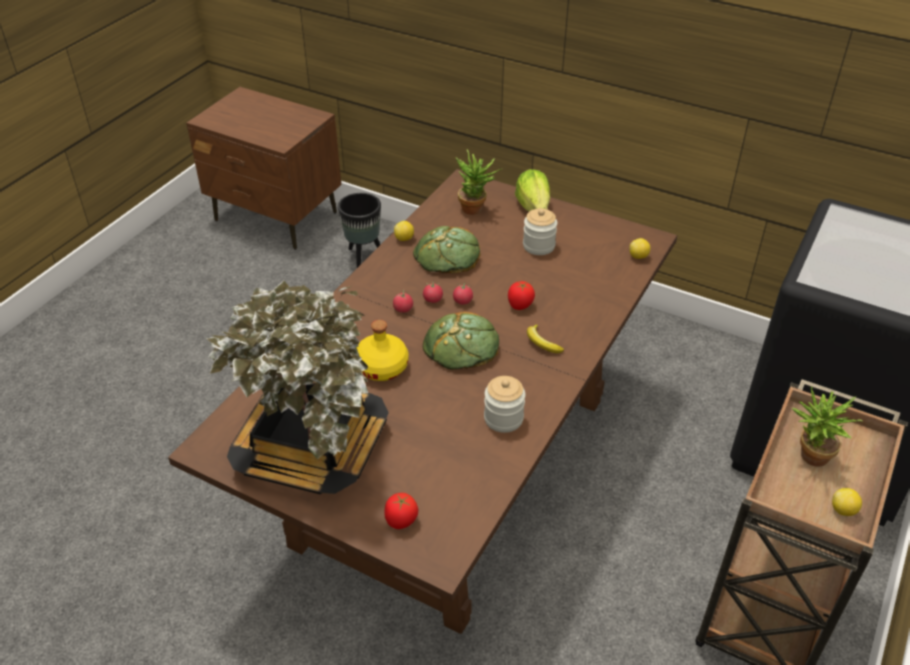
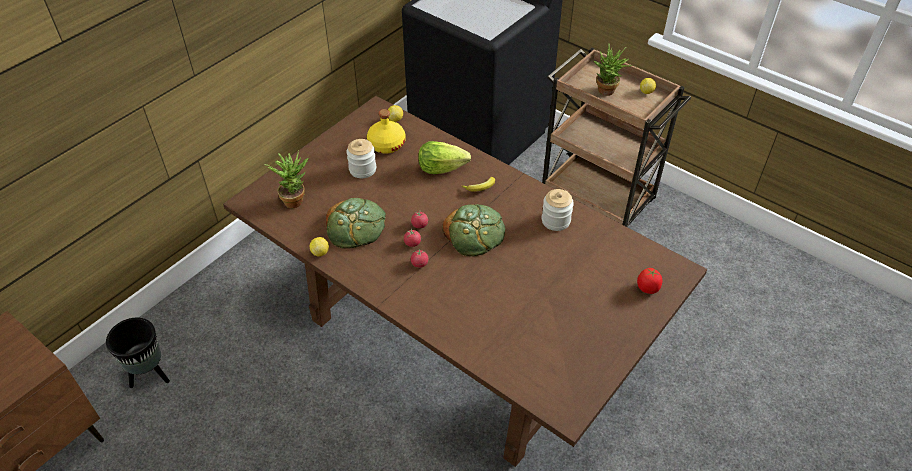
camera: 80 degrees left, 5 degrees up
potted plant [206,281,389,494] -> none
yellow bottle [357,320,408,381] -> yellow bottle moved to [367,109,405,154]
tomato [508,281,535,310] -> none
lettuce [515,169,550,212] -> lettuce moved to [418,141,471,174]

